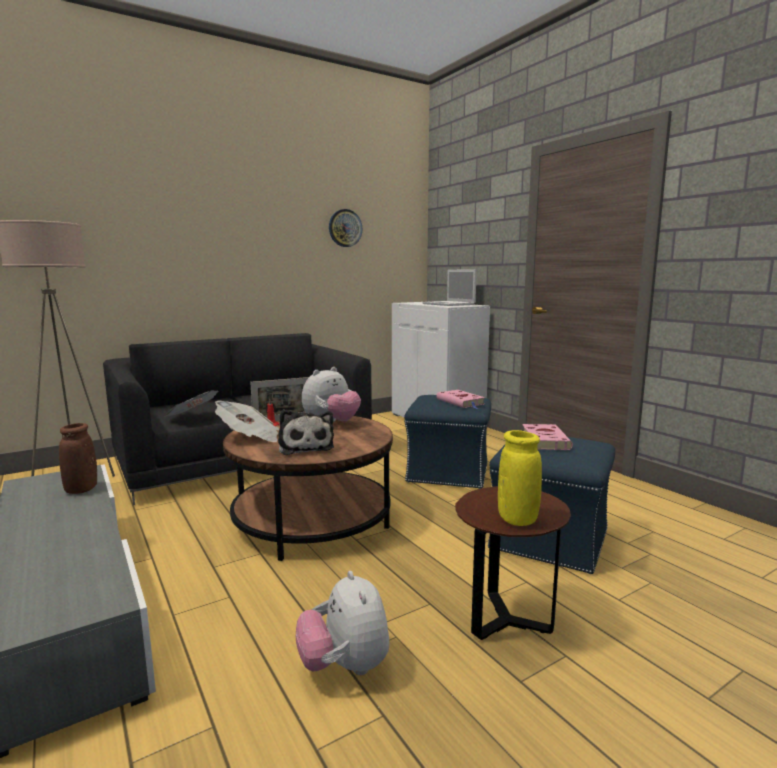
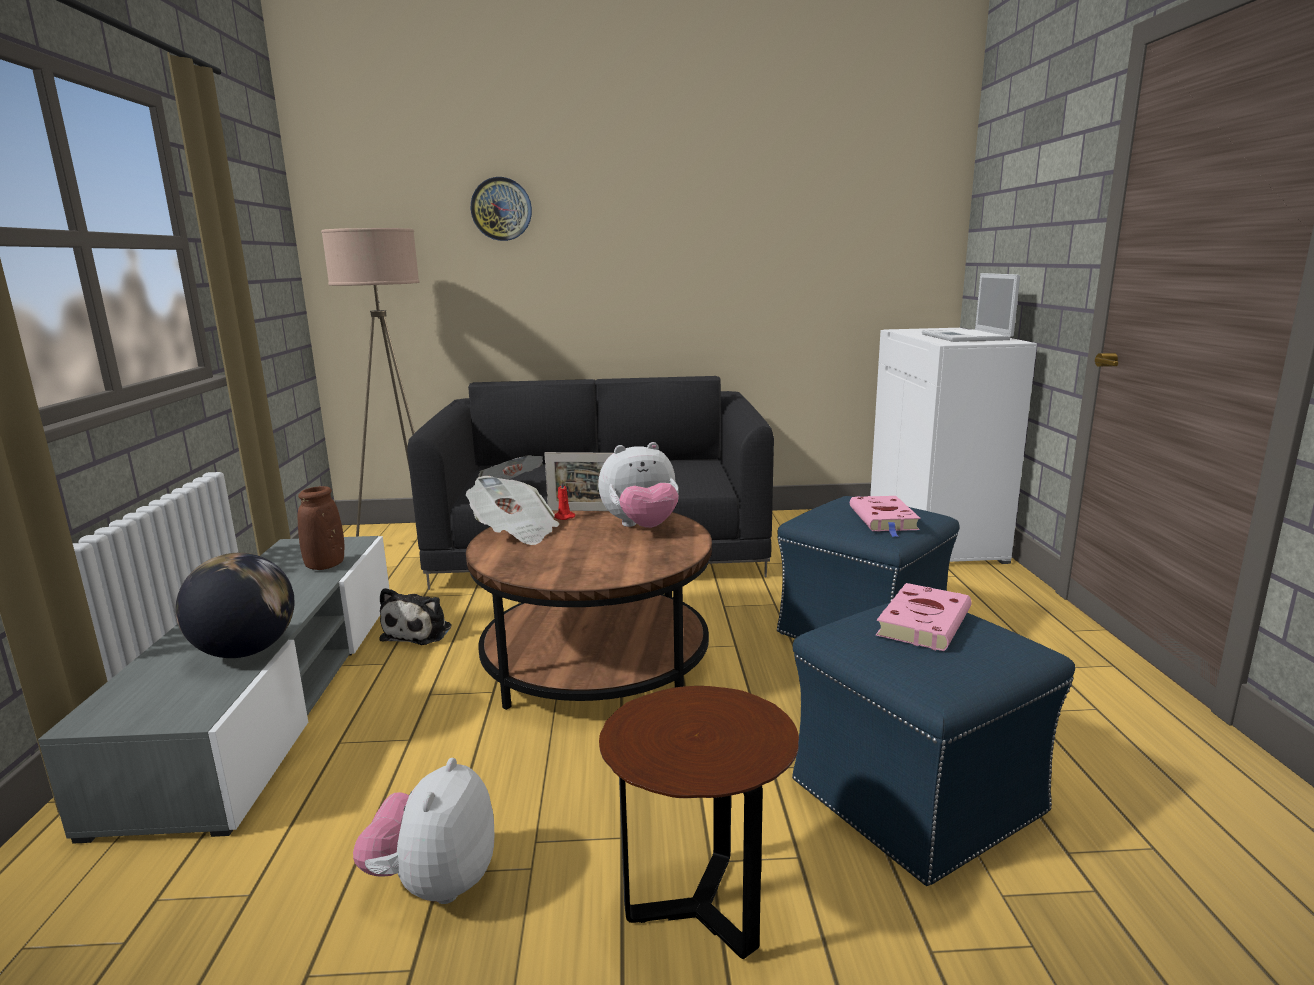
camera: 30 degrees right, 5 degrees up
plush toy [278,409,334,455] -> plush toy moved to [379,588,451,645]
wall clock [329,209,362,247] -> wall clock moved to [471,177,532,241]
yellow vase [498,430,542,526] -> none
none -> globe [176,553,295,658]

